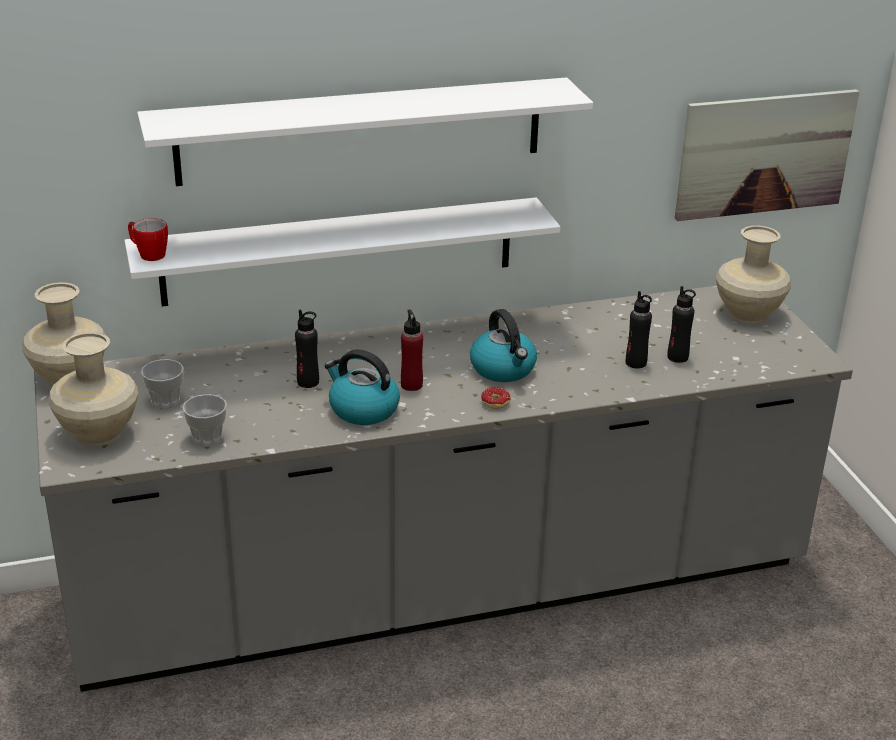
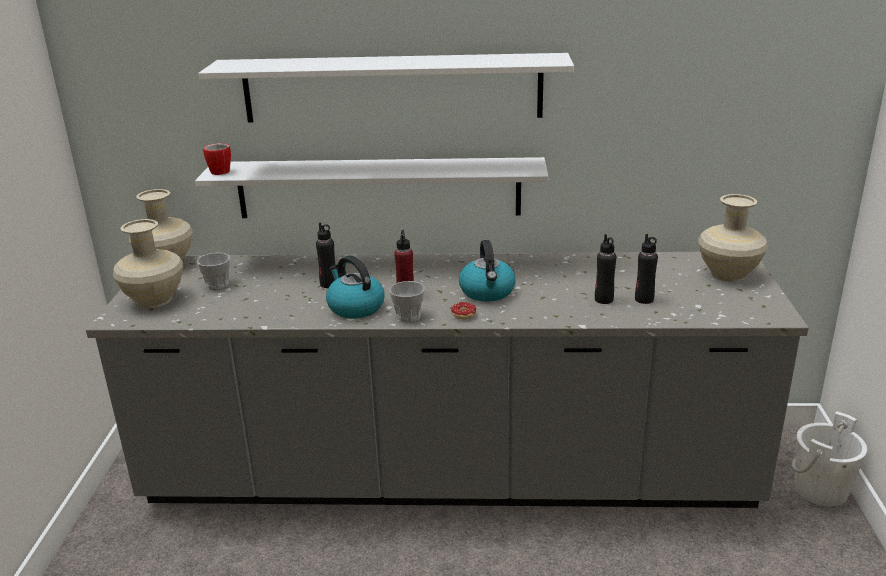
camera: 20 degrees right, 5 degrees down
cup [183,394,227,446] -> cup moved to [389,281,425,322]
picture [675,89,859,221] -> none
none -> white bucket [792,411,867,506]

